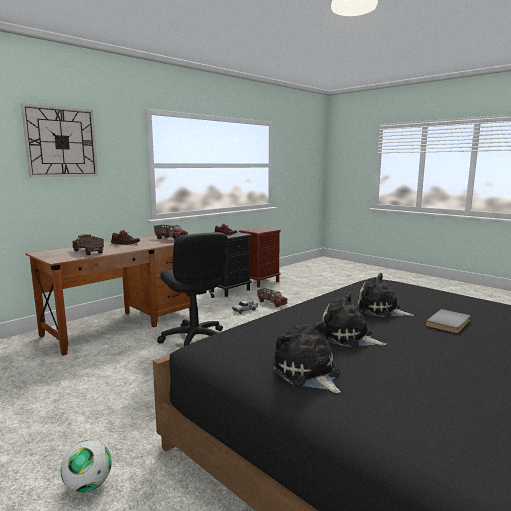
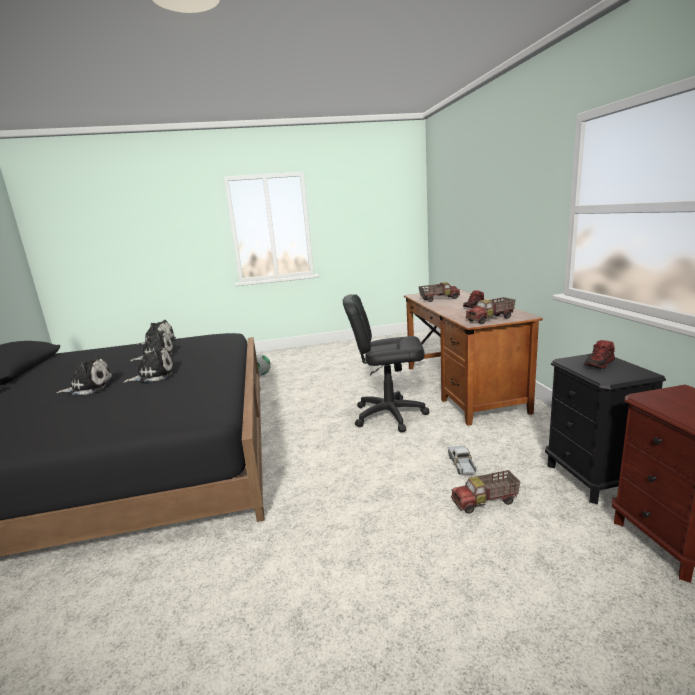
camera: 125 degrees right, 5 degrees up
wall clock [21,103,98,177] -> none
grey book [426,309,470,333] -> plush toy [56,355,114,395]

